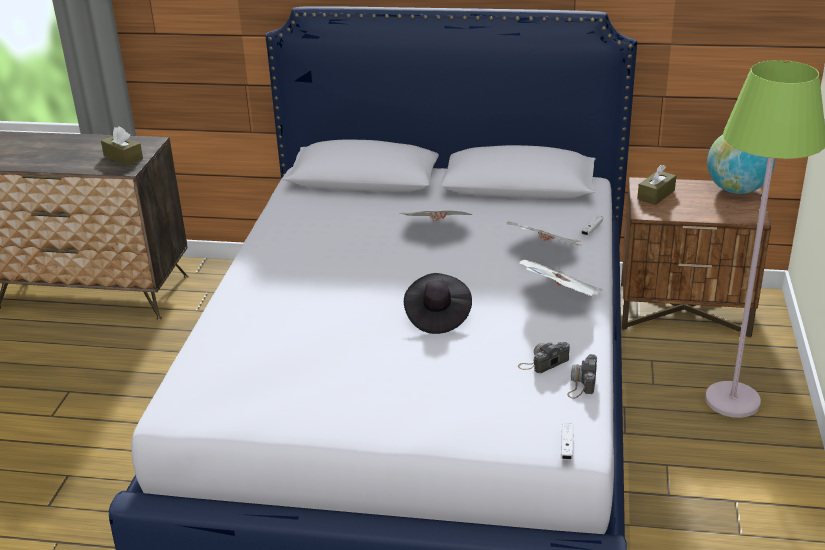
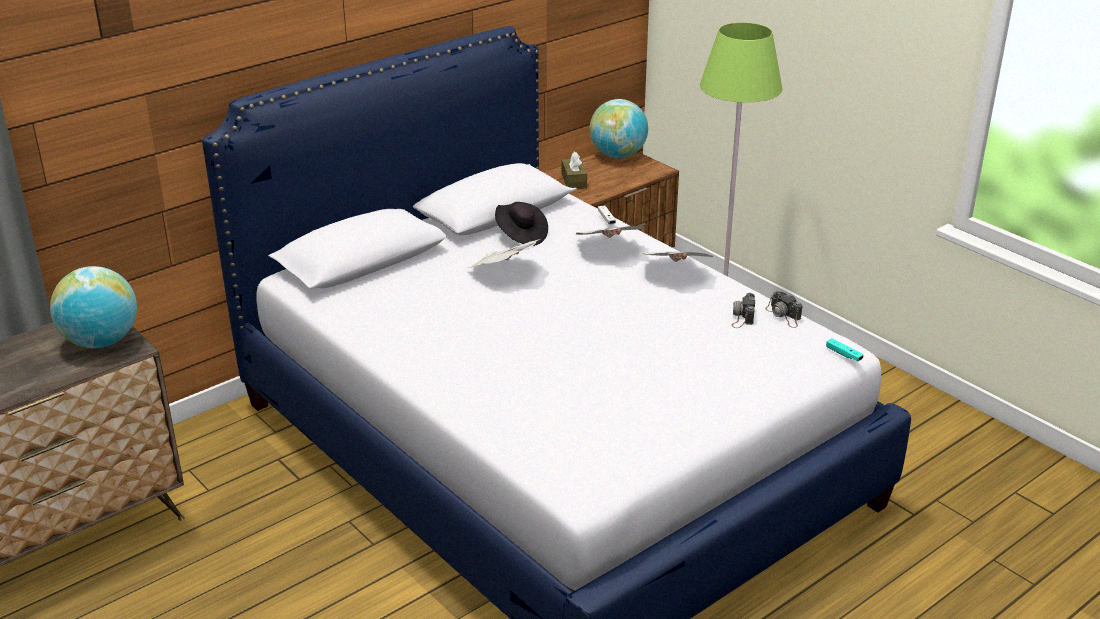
camera: 50 degrees left, 0 degrees up
brown tissue box [101,126,143,166] -> globe [50,266,137,348]
black hat [404,273,472,334] -> black hat moved to [495,202,548,246]
white game controller [561,423,573,460] -> turquoise game controller [826,338,864,361]

